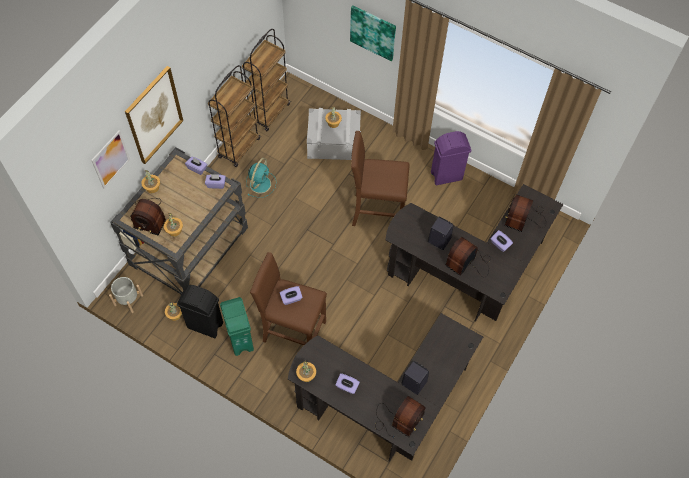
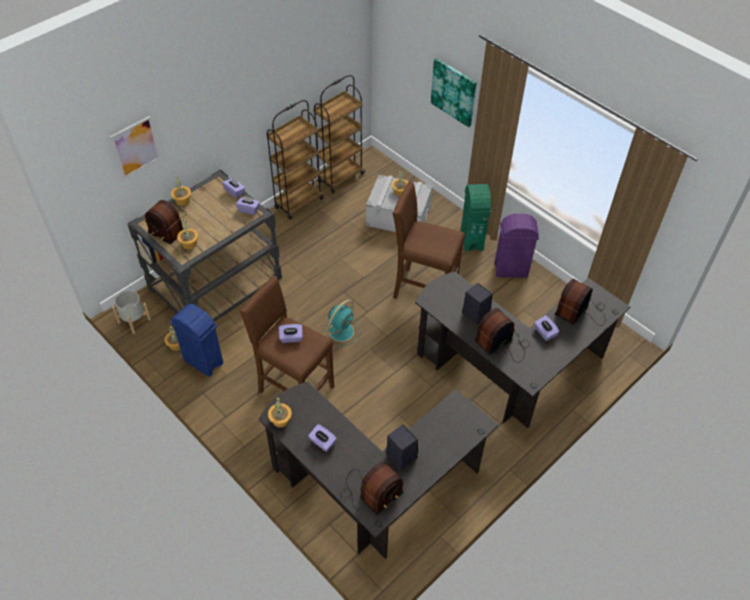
camera: 15 degrees right, 10 degrees down
picture [125,66,183,164] -> none
black trash can [177,285,223,338] -> blue trash can [170,304,223,377]
green trash can [220,297,254,356] -> green trash can moved to [461,184,491,251]
turquoise fan [246,158,276,198] -> turquoise fan moved to [325,300,361,347]

